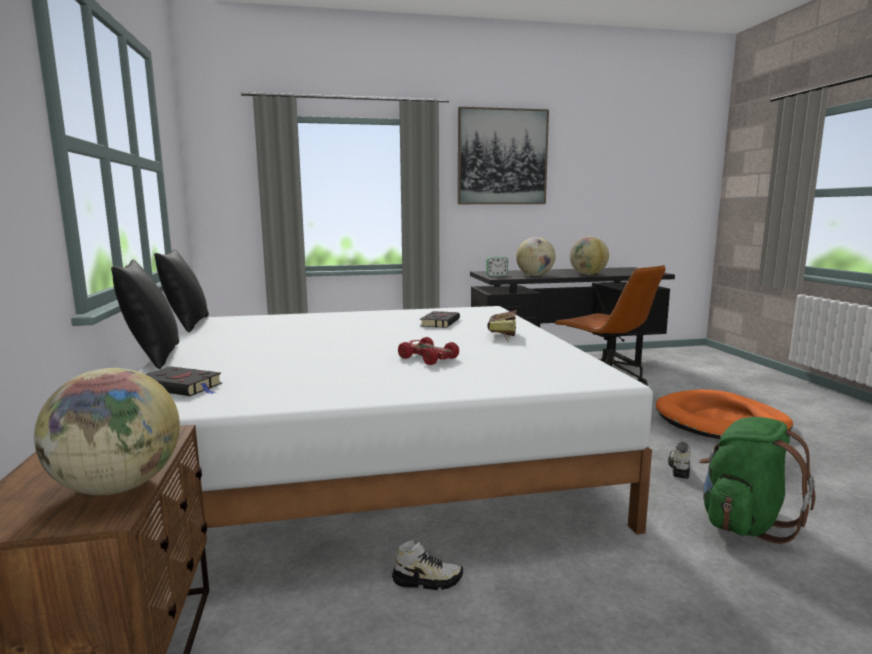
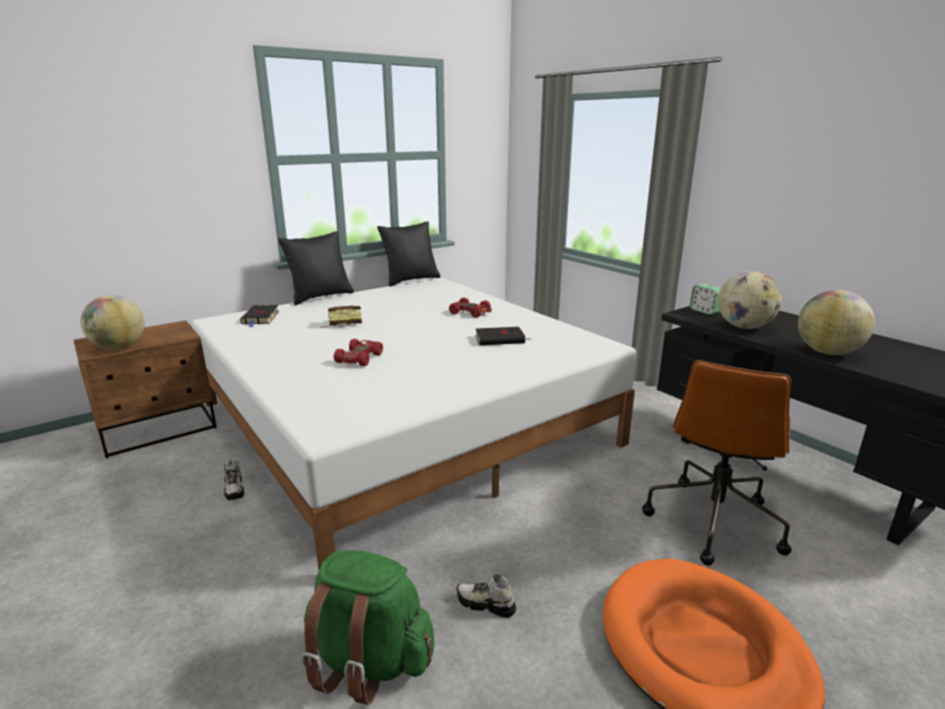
camera: 65 degrees right, 10 degrees up
picture [458,107,549,204] -> none
book [487,310,516,342] -> book moved to [321,306,362,328]
shoe [668,442,690,479] -> shoe turned 150 degrees counterclockwise [456,574,516,618]
none -> red toy car [449,298,492,318]

